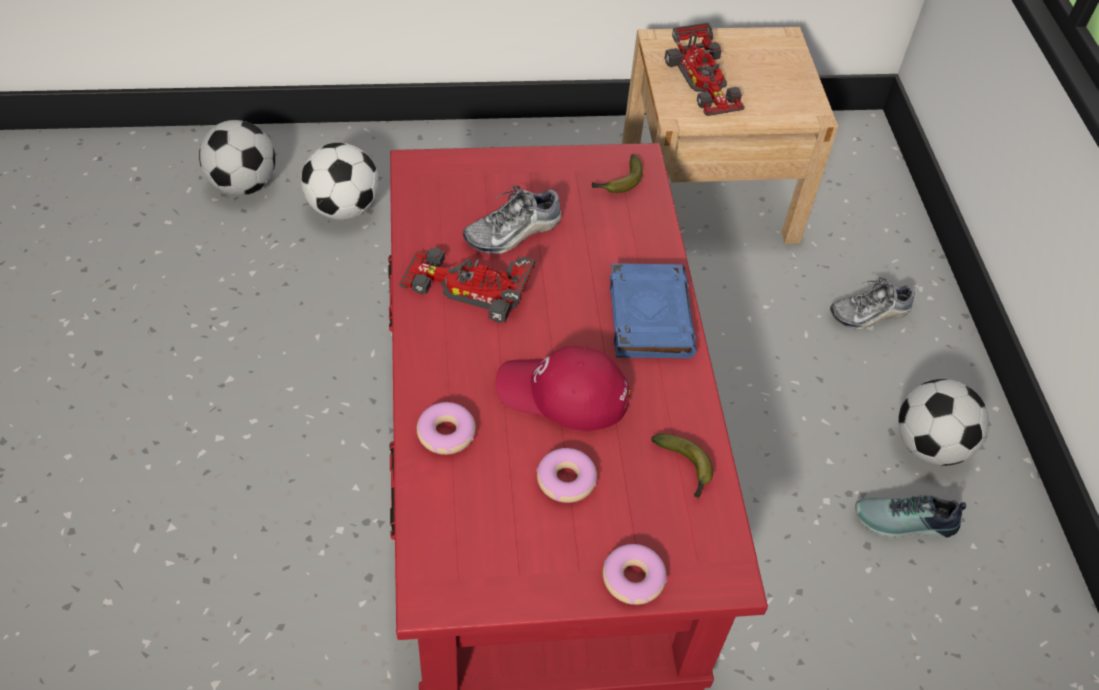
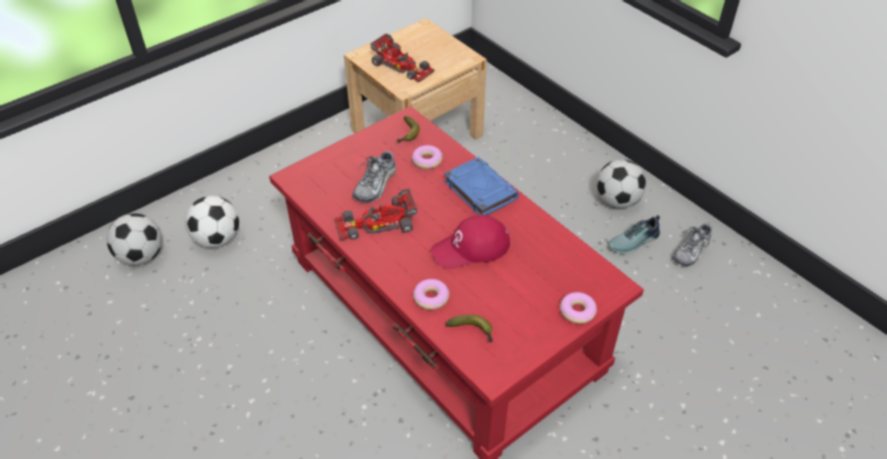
camera: 30 degrees left, 5 degrees down
donut [536,448,597,503] -> donut moved to [412,145,443,169]
banana [651,434,713,499] -> banana moved to [446,314,493,342]
shoe [830,277,915,330] -> shoe moved to [672,223,712,266]

